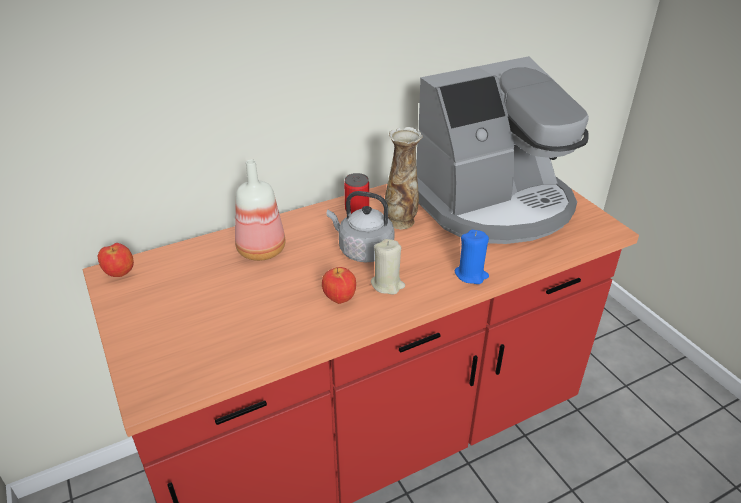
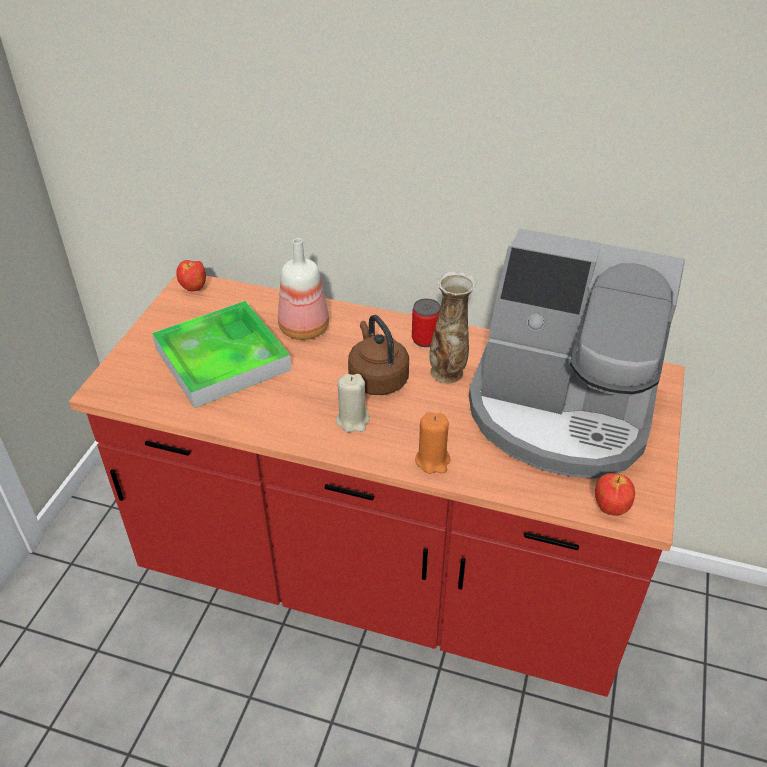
camera: 45 degrees right, 5 degrees up
apple [322,267,356,304] -> apple moved to [595,473,635,516]
grey kettle [327,191,395,262] -> brown kettle [348,315,409,395]
blue candle [454,230,489,284] -> orange candle [415,412,451,474]
none -> tray [152,301,291,408]

